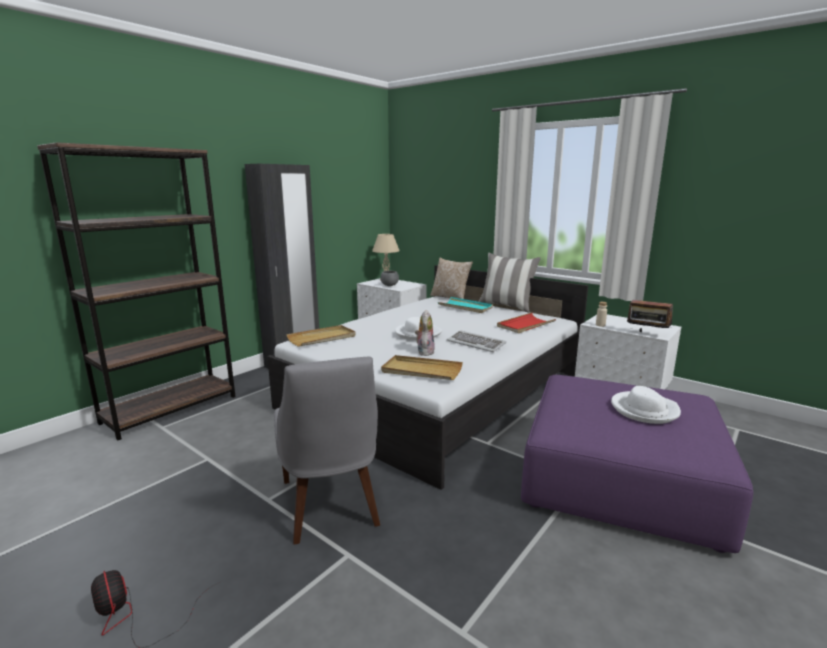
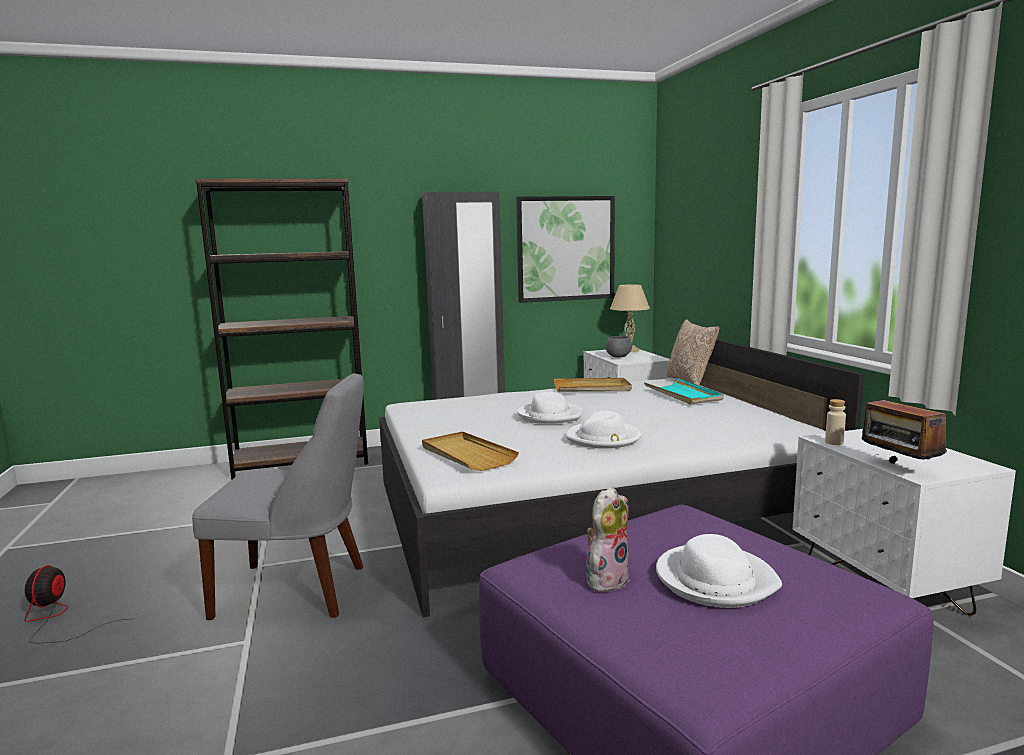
camera: 35 degrees right, 5 degrees down
grey chair [274,357,380,544] -> grey chair turned 105 degrees counterclockwise [192,373,364,620]
beige tray [286,325,356,347] -> beige tray moved to [554,378,632,392]
plush toy [415,310,435,356] -> plush toy moved to [586,486,630,592]
keyboard [447,331,506,352] -> white hat [566,411,641,449]
pillow [479,253,541,313] -> none
red tray [497,313,556,333] -> none
none -> picture [516,196,615,303]

